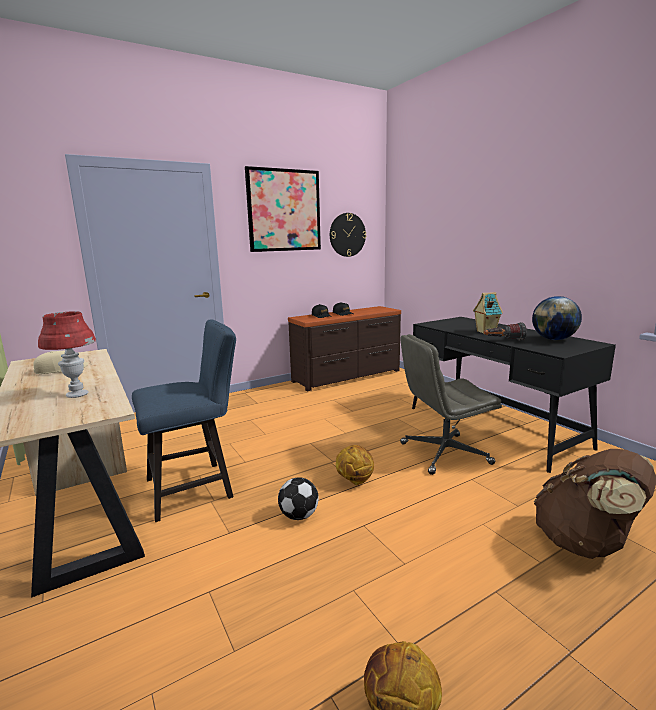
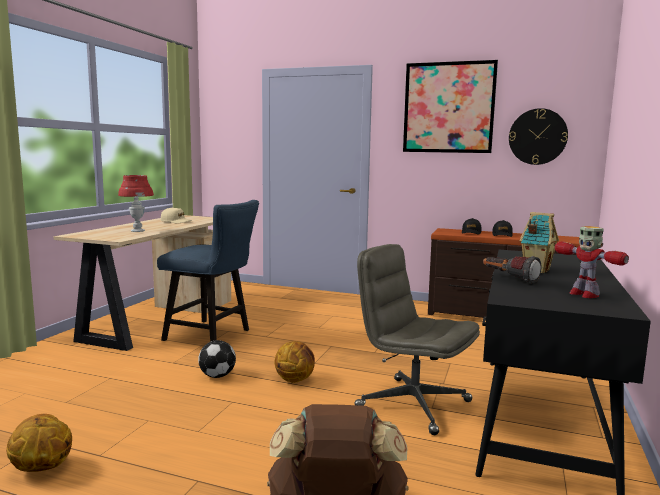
camera: 50 degrees right, 5 degrees down
globe [532,296,582,340] -> toy robot [555,226,629,298]

